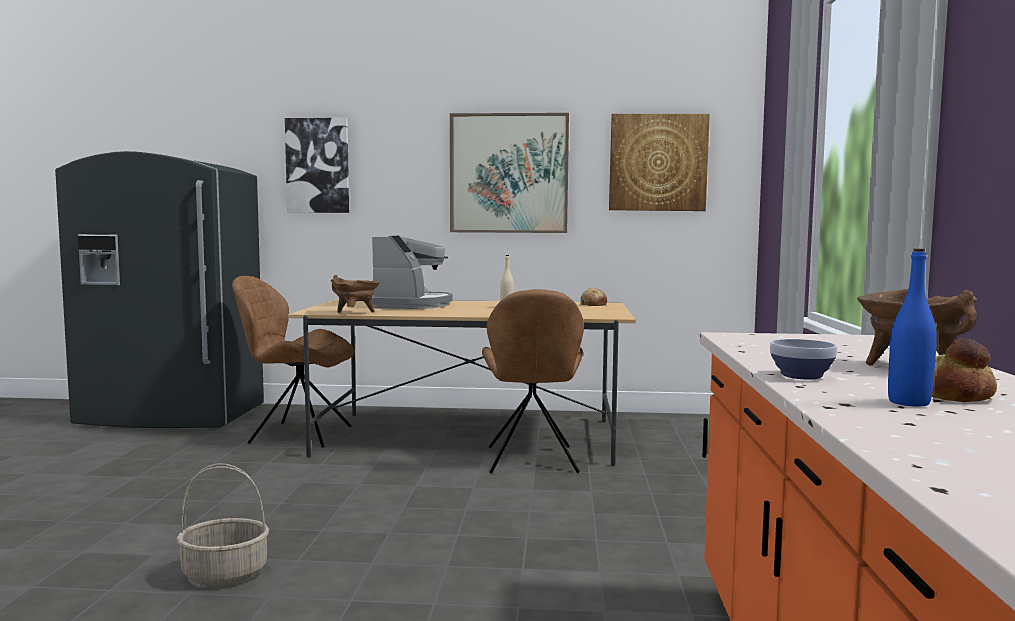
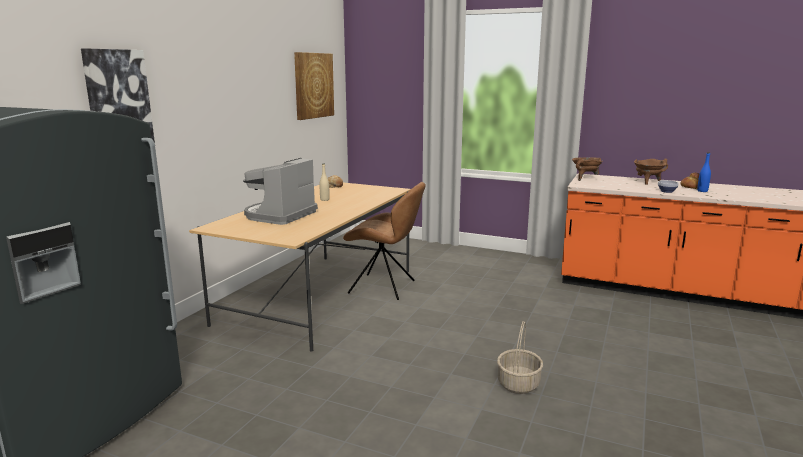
camera: 70 degrees left, 10 degrees up
brown chair [232,276,355,448] -> none
brown cooking pot [331,275,380,313] -> brown cooking pot moved to [572,157,603,181]
coffee machine [372,236,453,309] -> coffee machine turned 90 degrees counterclockwise [243,158,318,225]
picture [450,113,569,233] -> none

